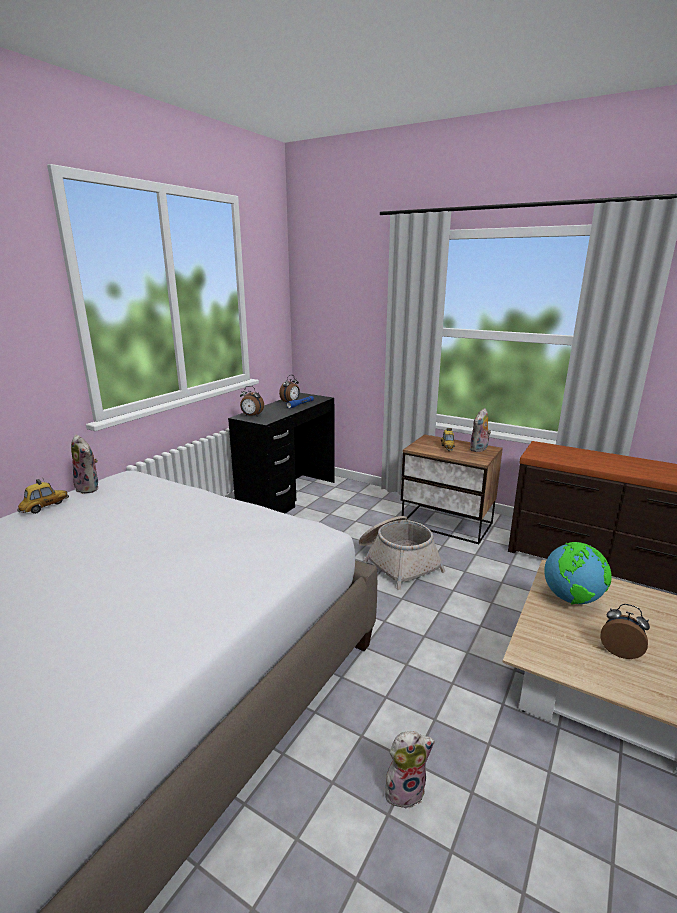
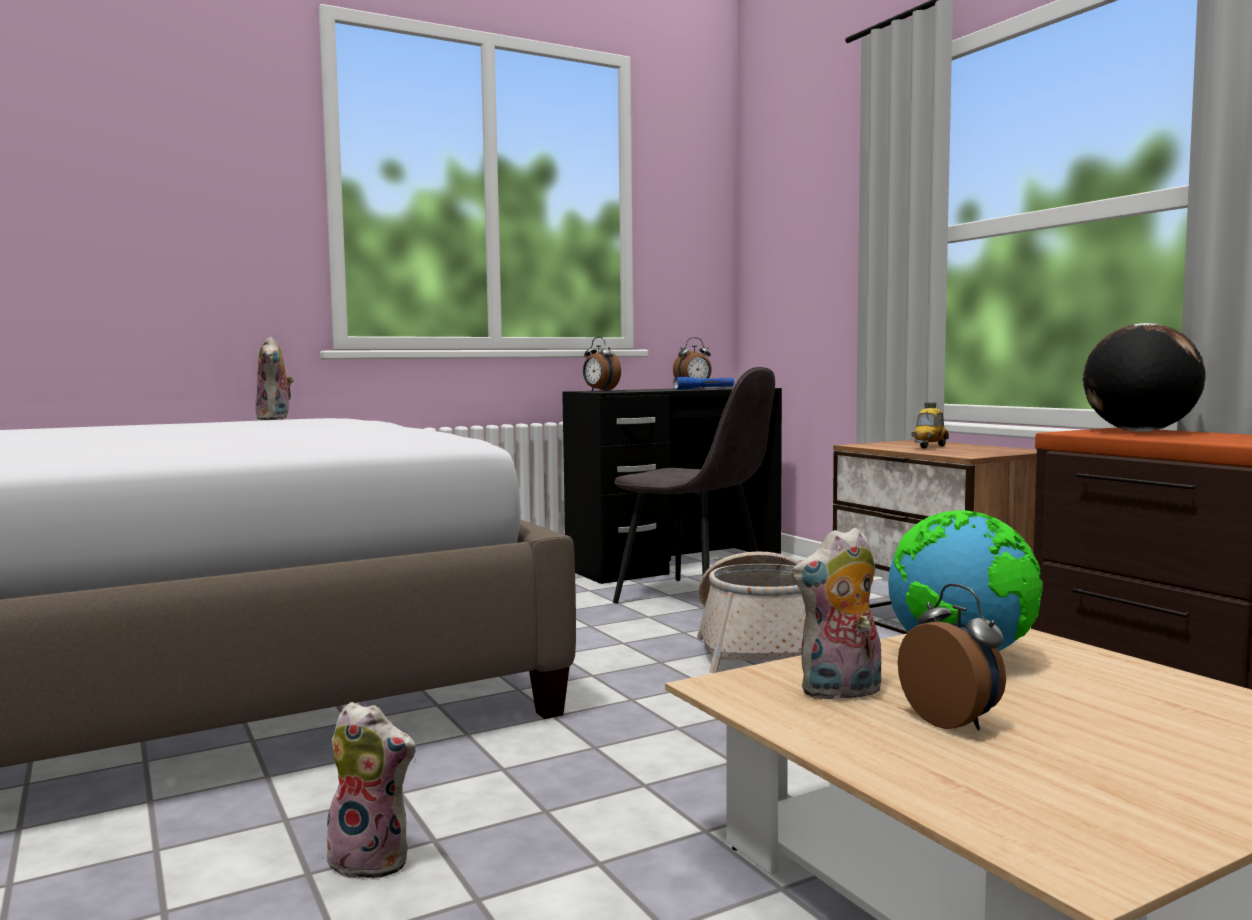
camera: 30 degrees right, 15 degrees down
toy car [17,479,69,514] -> none
plush toy [469,408,491,452] -> plush toy moved to [792,527,883,700]
none -> grey chair [613,367,775,604]
none -> globe [1083,323,1205,432]

